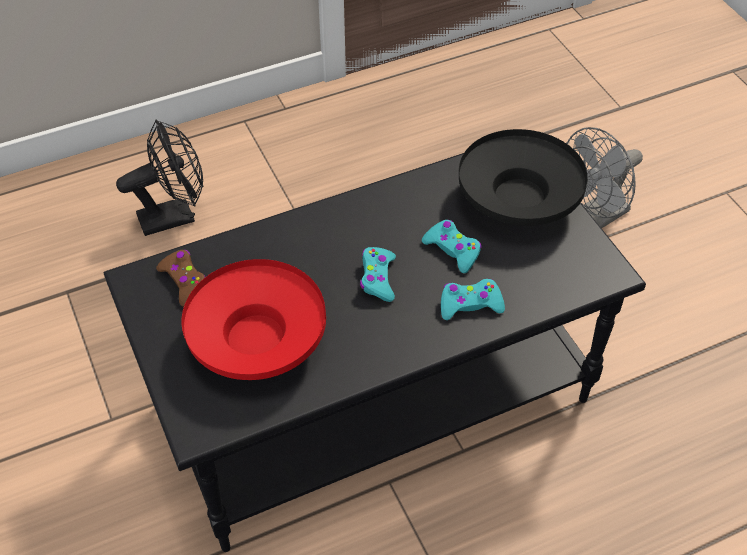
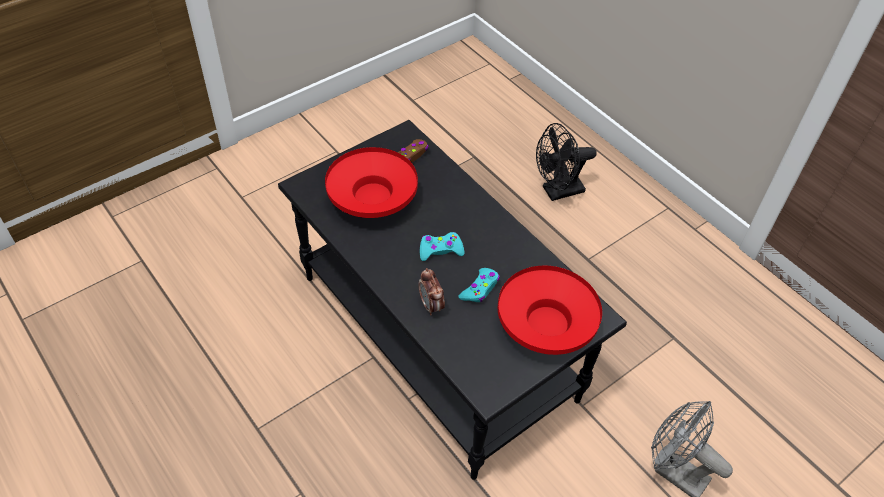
camera: 75 degrees right, 0 degrees up
black fan [116,119,203,236] -> black fan turned 105 degrees clockwise [536,123,597,201]
turquoise game controller [441,279,505,320] -> alarm clock [418,268,445,315]
black bowl [459,129,588,226] -> red bowl [498,266,602,355]

